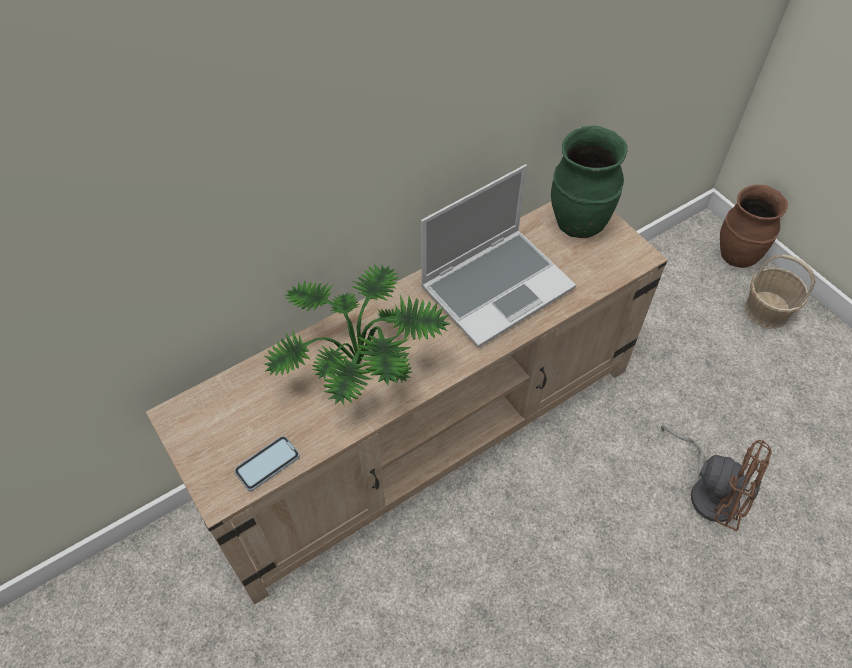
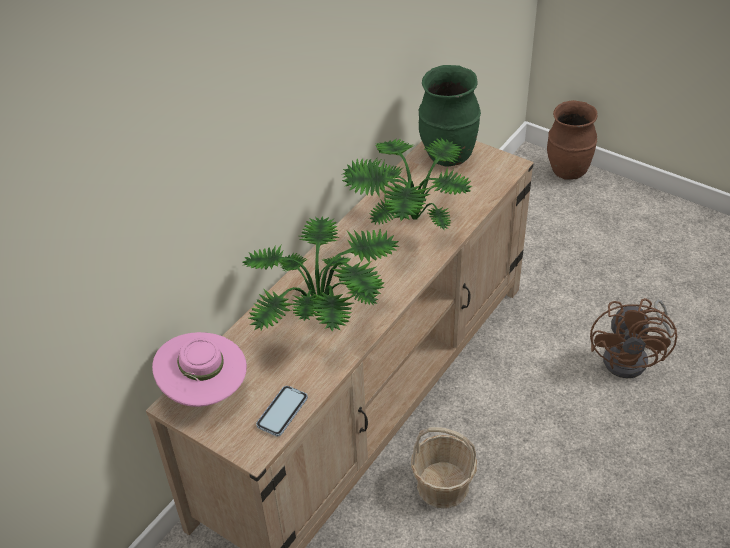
camera: 20 degrees left, 10 degrees down
laptop [421,164,576,348] -> potted plant [342,138,472,230]
brown fan [661,426,772,532] -> brown fan turned 90 degrees clockwise [590,298,677,378]
basket [745,254,816,329] -> basket moved to [411,427,477,509]
none -> pink hat [152,332,247,407]

